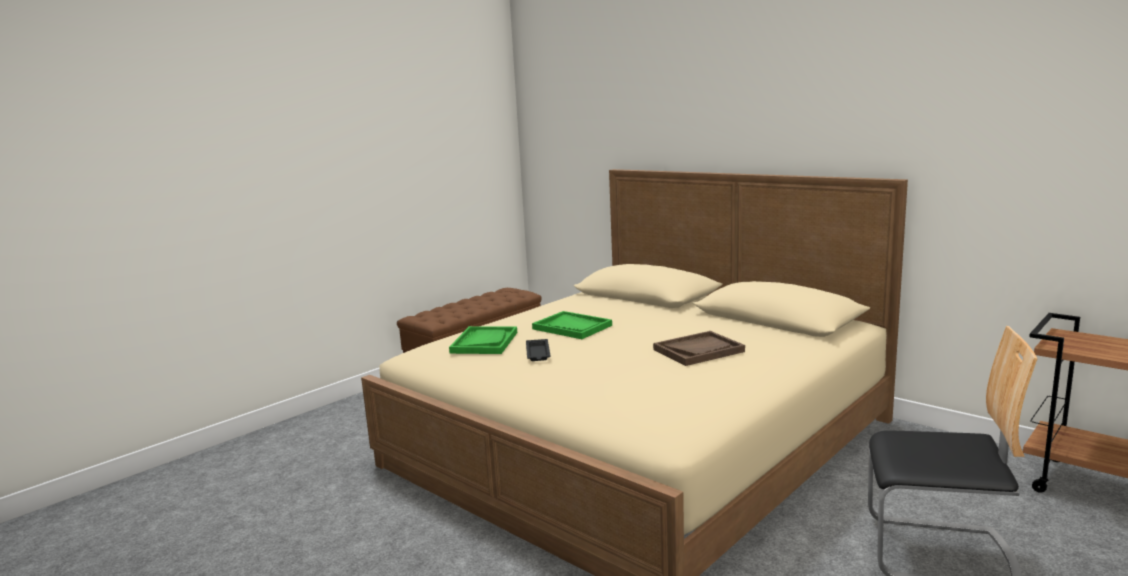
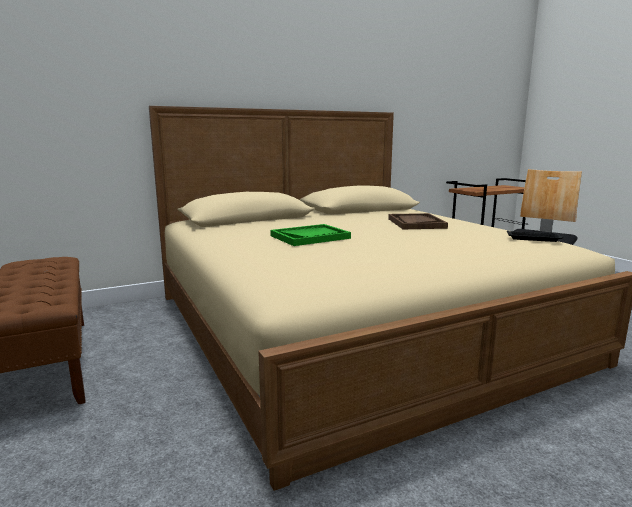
camera: 70 degrees left, 0 degrees up
green tray [449,326,517,354] -> none
black tray [526,339,551,361] -> black tray moved to [507,230,563,242]

